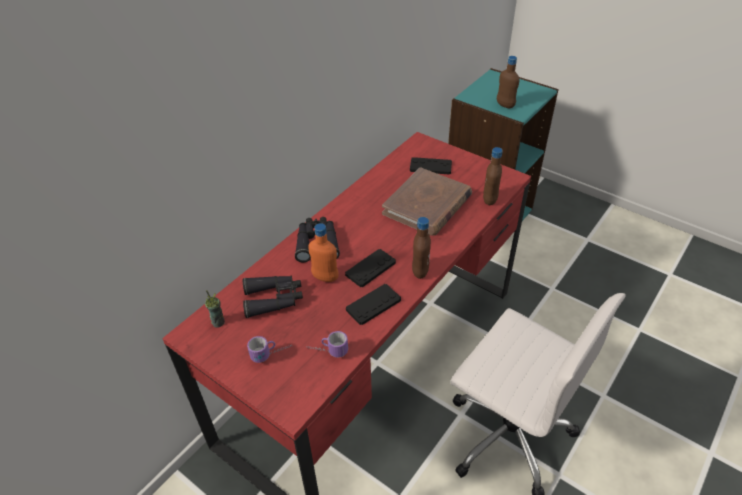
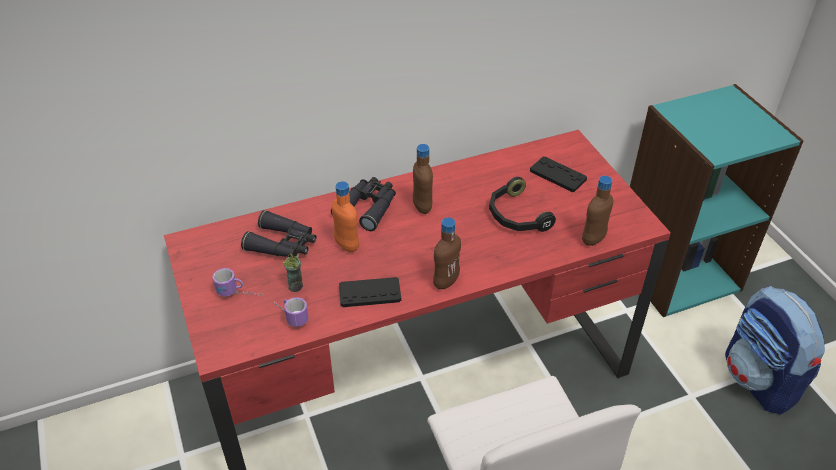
camera: 30 degrees right, 0 degrees up
cup [205,290,225,328] -> cup moved to [282,248,303,292]
black game controller [345,249,396,287] -> none
brown book [382,167,472,236] -> black headphones [489,177,556,232]
brown bottle [497,56,520,108] -> brown bottle moved to [413,144,433,214]
none -> backpack [725,286,825,415]

